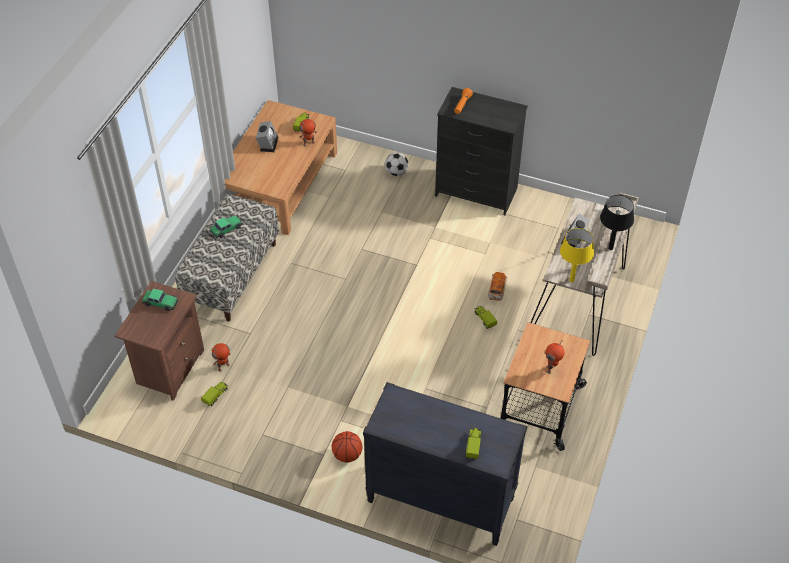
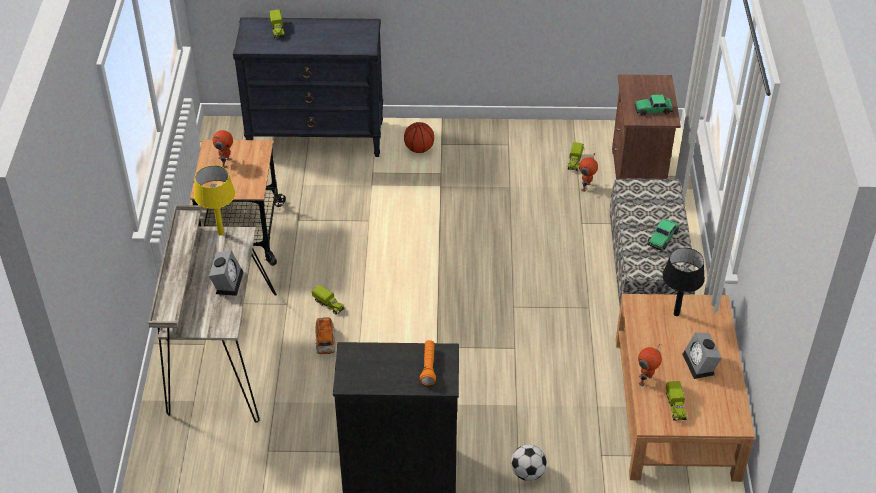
camera: 160 degrees right, 5 degrees down
black table lamp [600,195,634,250] -> black table lamp moved to [662,248,705,316]

